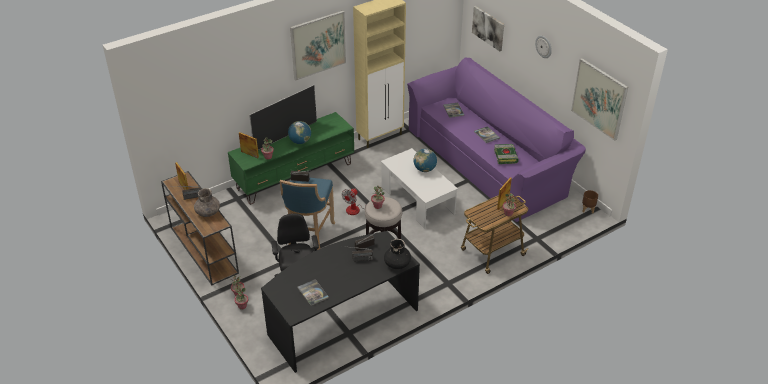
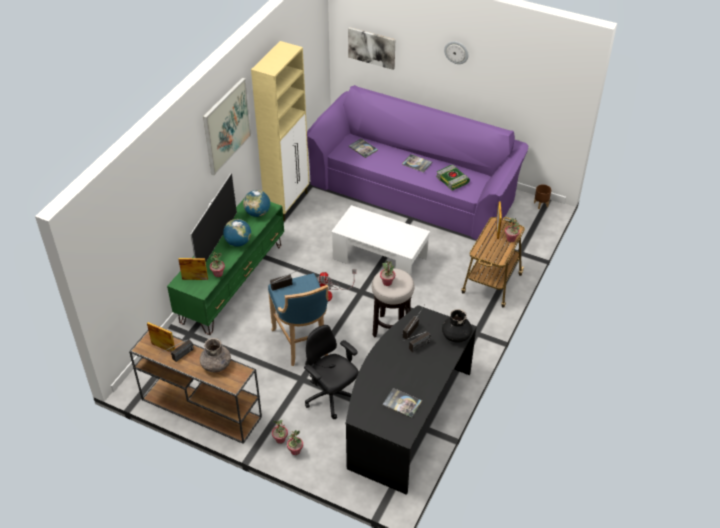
camera: 30 degrees left, 5 degrees up
globe [414,149,437,172] -> globe moved to [243,190,270,217]
picture [571,58,628,141] -> none

